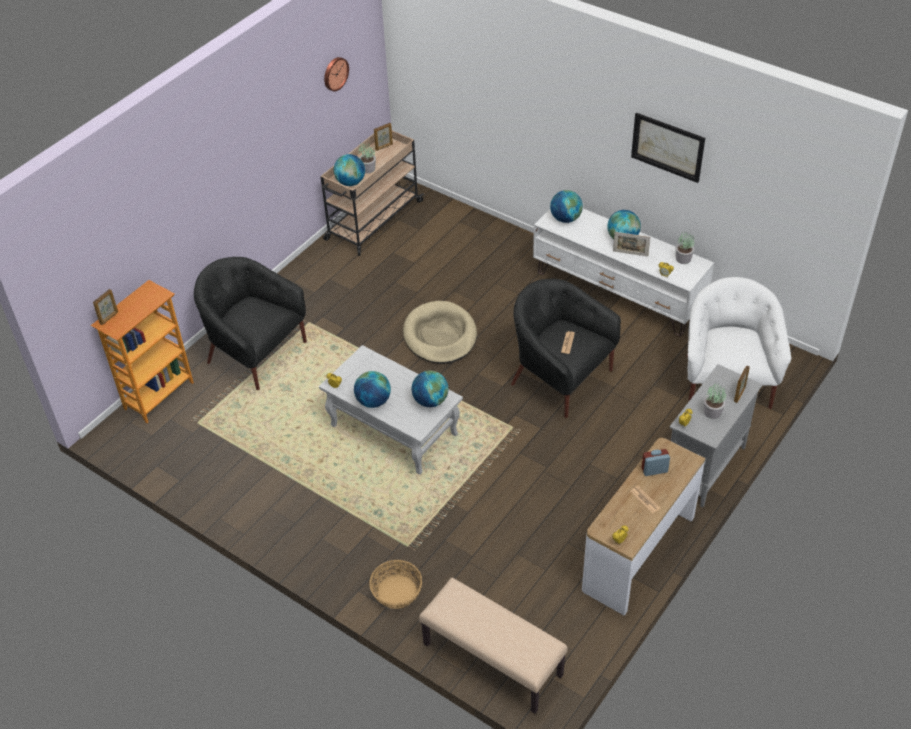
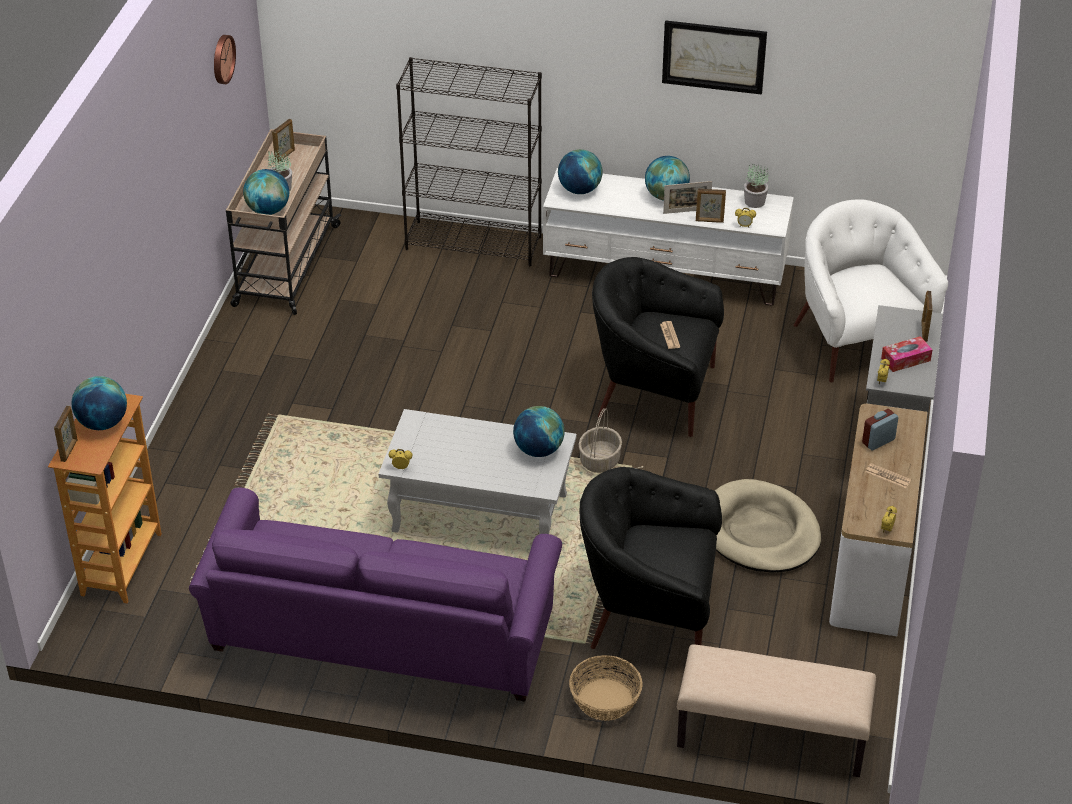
camera: 25 degrees left, 5 degrees down
black armchair [194,257,307,390] -> black armchair moved to [580,467,722,649]
globe [354,371,391,408] -> globe moved to [72,376,127,430]
beige dog bed [403,301,477,364] -> beige dog bed moved to [715,479,821,572]
potted plant [704,383,726,419] -> tissue box [881,336,932,372]
none -> purple sofa [189,488,562,702]
none -> black bookcase [396,57,542,266]
none -> basket [578,408,622,473]
none -> picture frame [696,189,726,223]

